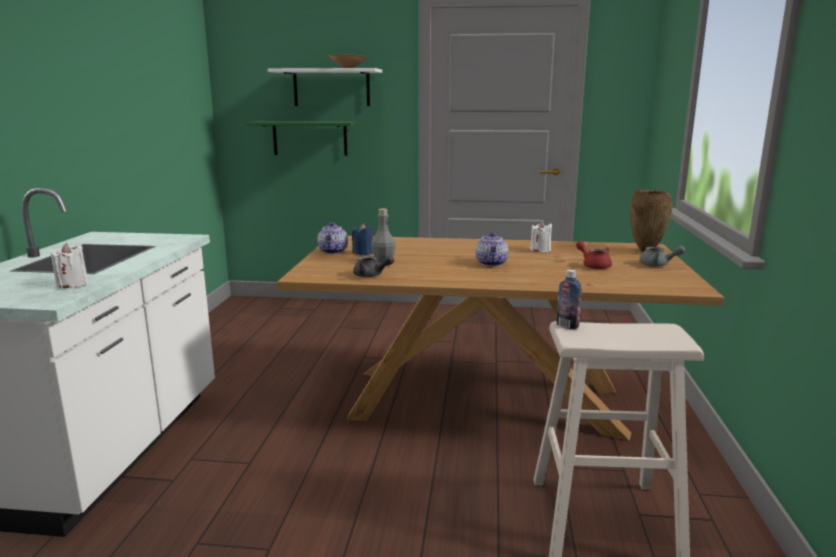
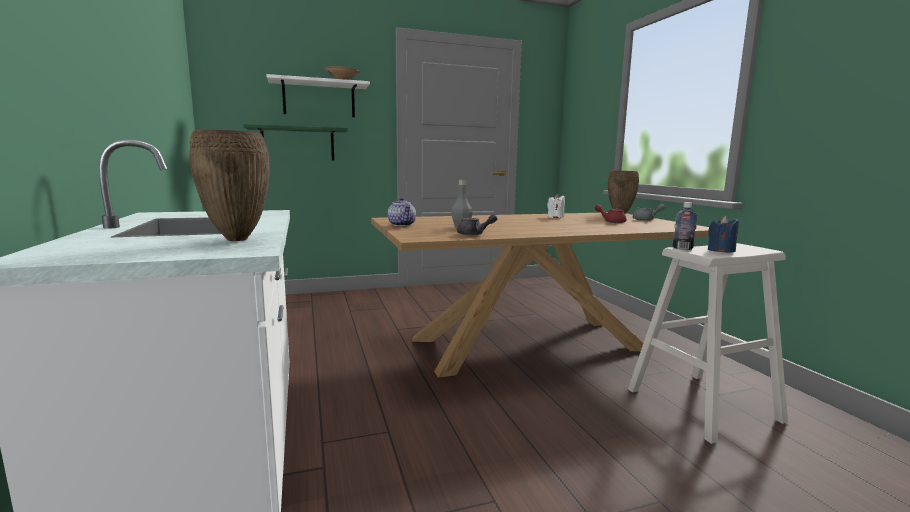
camera: 25 degrees left, 5 degrees down
white candle [51,243,89,289] -> brown vase [189,130,270,241]
blue candle [352,223,373,255] -> blue candle moved to [708,216,739,253]
teapot [475,232,508,267] -> none

